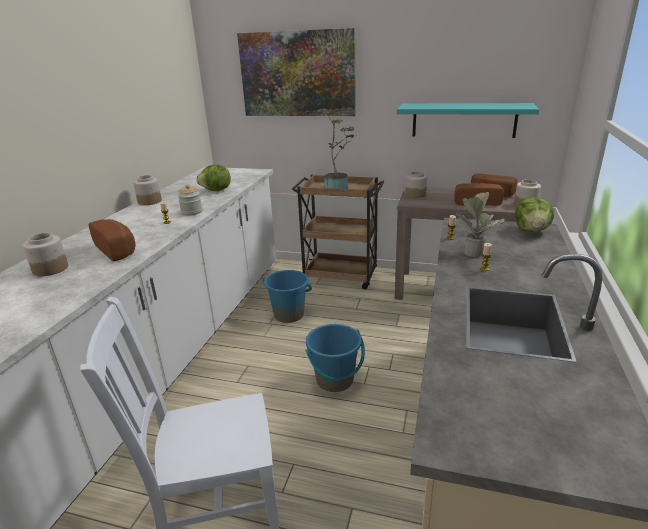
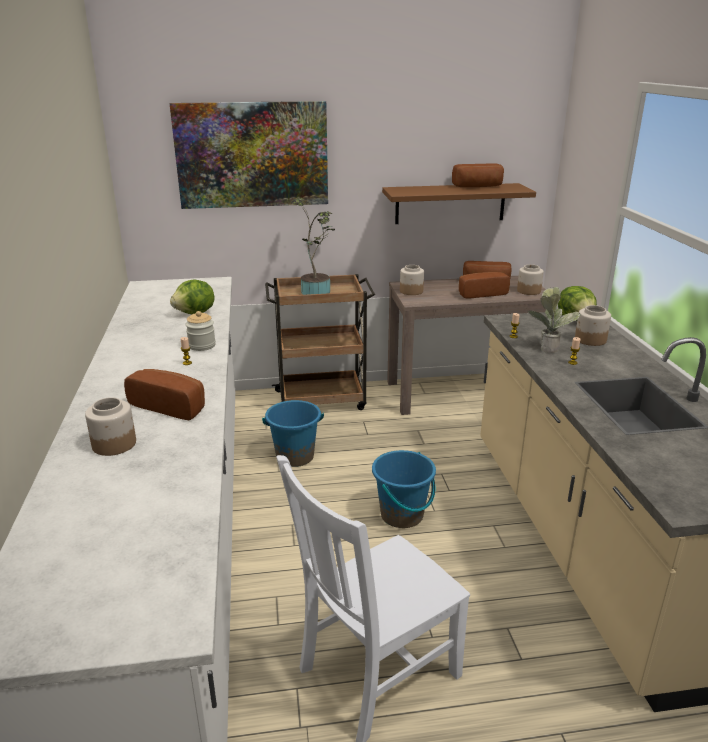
camera: 25 degrees left, 0 degrees up
jar [133,175,162,205] -> jar moved to [575,305,611,346]
turquoise shelf [397,103,539,138] -> brown shelf [382,183,536,224]
none -> bread [452,163,504,187]

